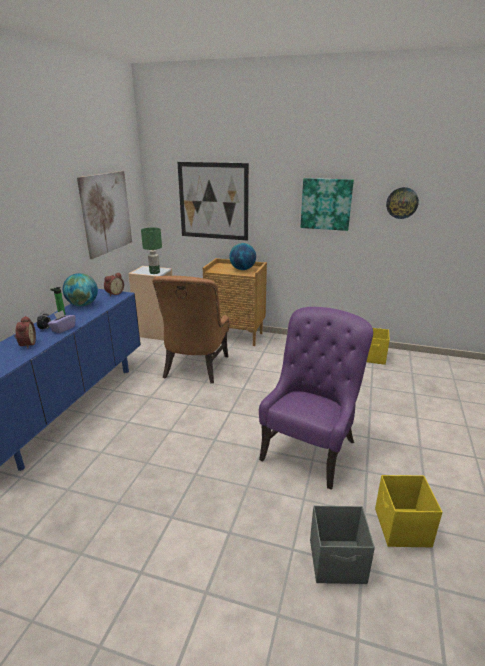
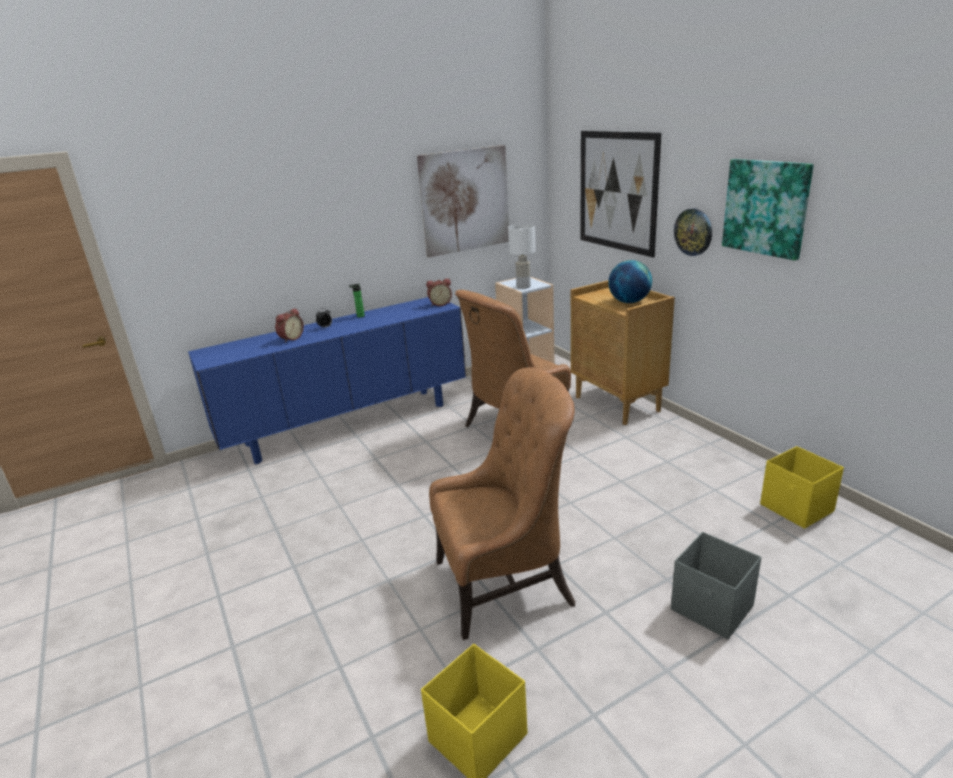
camera: 45 degrees right, 0 degrees up
purple tissue box [48,310,76,333] -> none
globe [63,273,98,306] -> none
green table lamp [141,228,162,274] -> white table lamp [508,224,536,289]
purple chair [259,307,373,490] -> brown chair [429,367,575,640]
grey storage box [310,505,375,584] -> grey storage box moved to [671,532,762,639]
wall clock [386,187,419,219] -> wall clock moved to [674,208,712,256]

